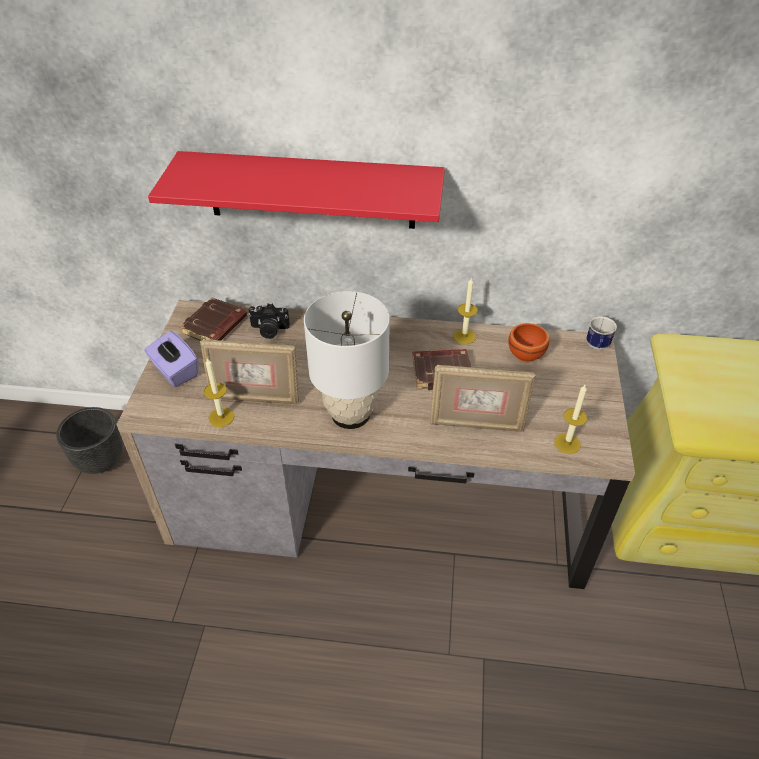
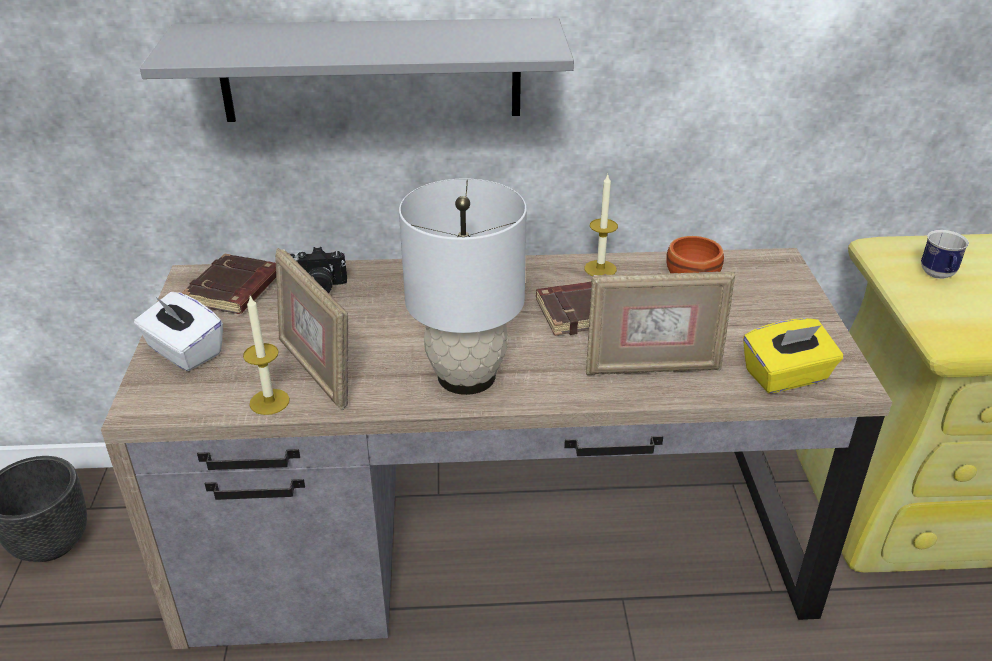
camera: 10 degrees left, 10 degrees down
purple tissue box [144,331,198,387] -> white tissue box [134,292,223,371]
red shelf [148,151,445,229] -> grey shelf [140,18,574,122]
picture frame [200,339,299,404] -> picture frame turned 60 degrees clockwise [275,248,348,410]
candle [554,385,587,454] -> yellow tissue box [743,318,843,393]
mug [586,316,617,350] -> mug moved to [921,230,969,279]

